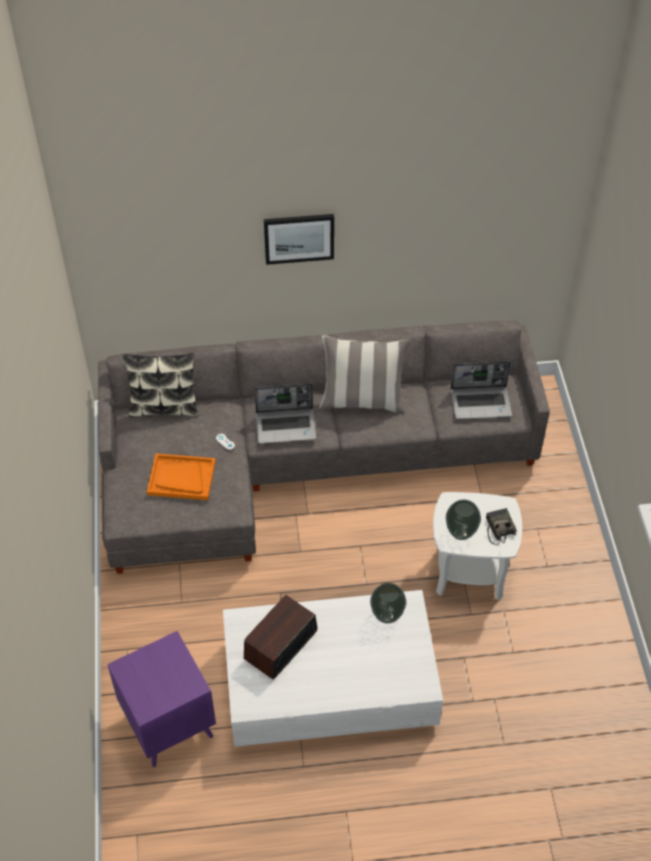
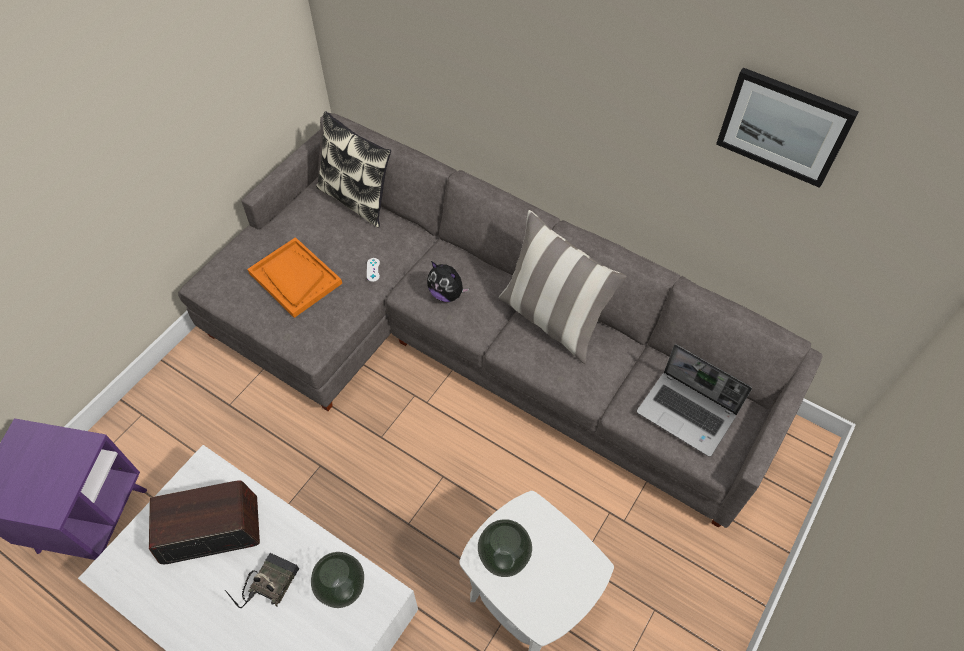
camera: 40 degrees right, 5 degrees up
laptop [254,383,317,444] -> plush toy [427,261,469,302]
picture [264,214,334,265] -> picture moved to [716,68,859,188]
radio [486,508,517,545] -> radio moved to [225,553,299,608]

